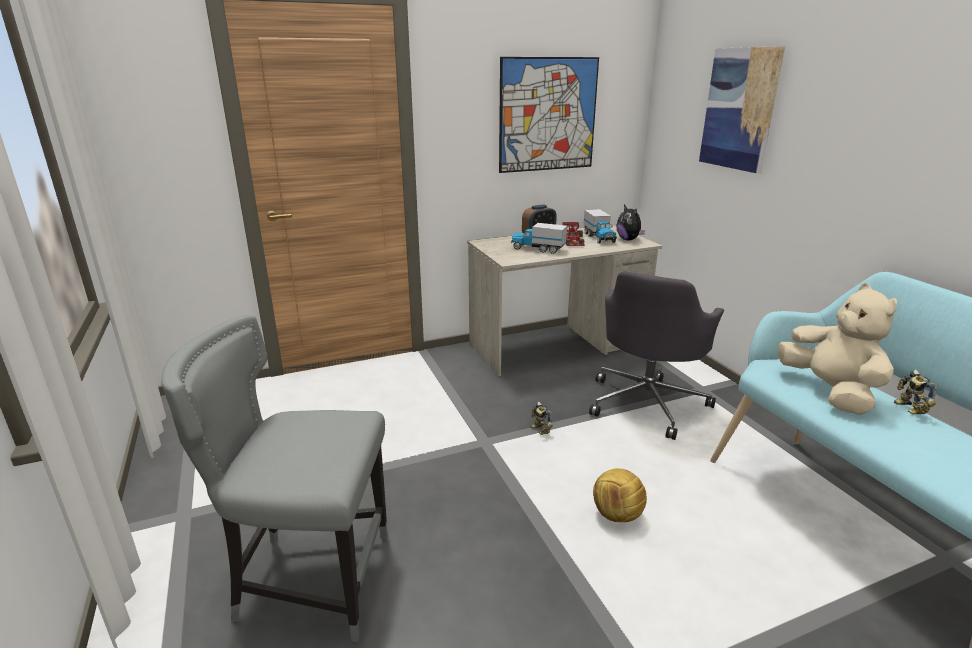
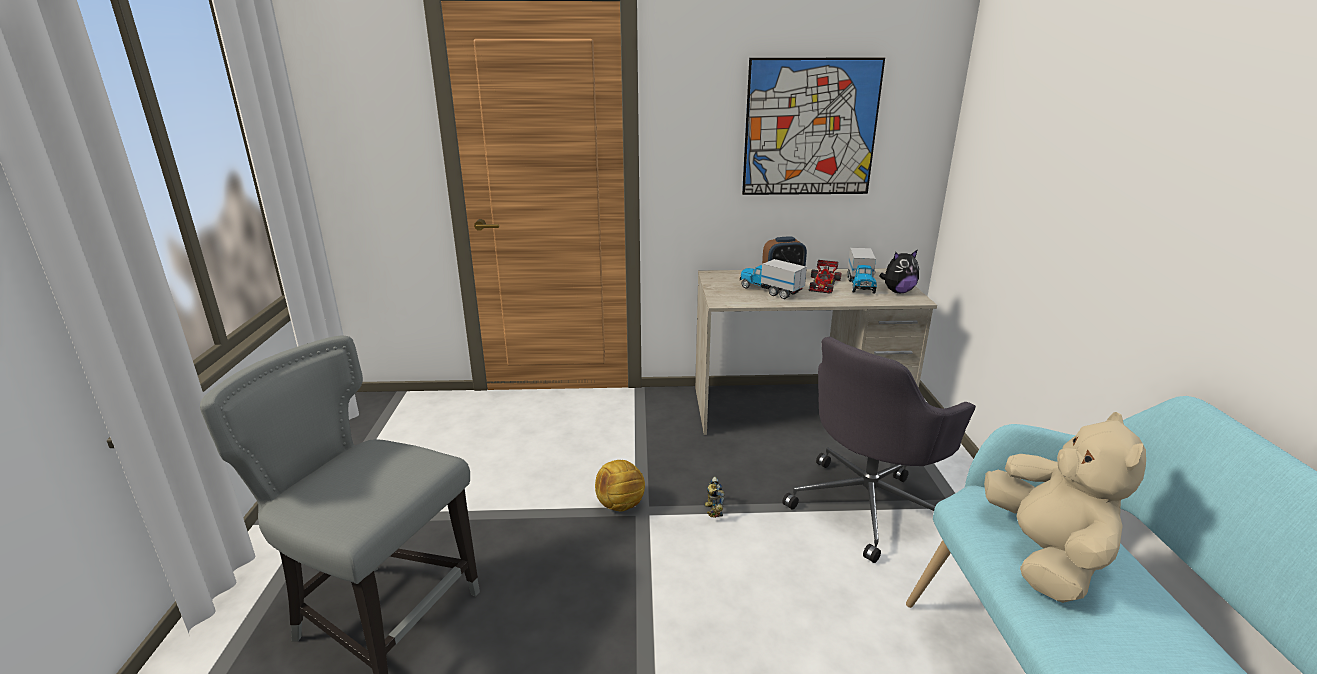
camera: 20 degrees right, 0 degrees up
football [593,468,647,522] -> football moved to [595,460,645,512]
plush toy [616,205,645,240] -> plush toy turned 105 degrees counterclockwise [879,249,919,293]
picture [699,46,785,174] -> none
toy robot [894,369,938,414] -> none

